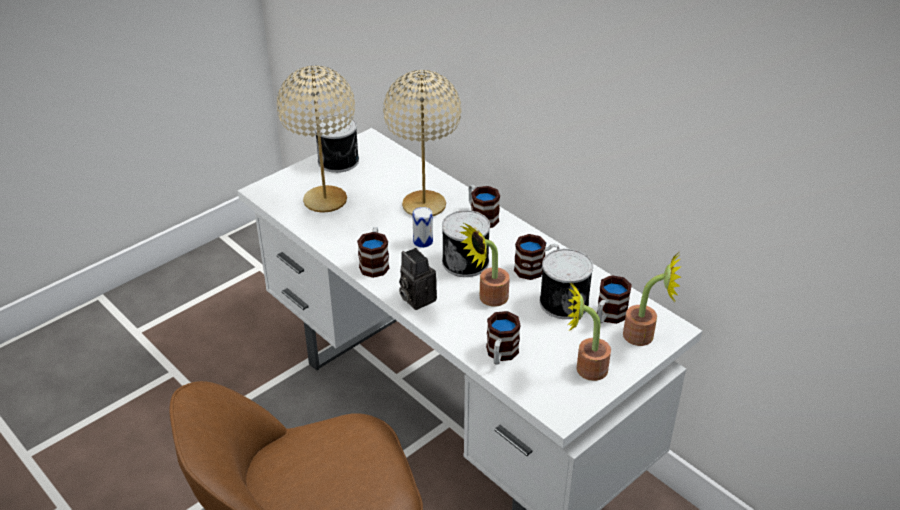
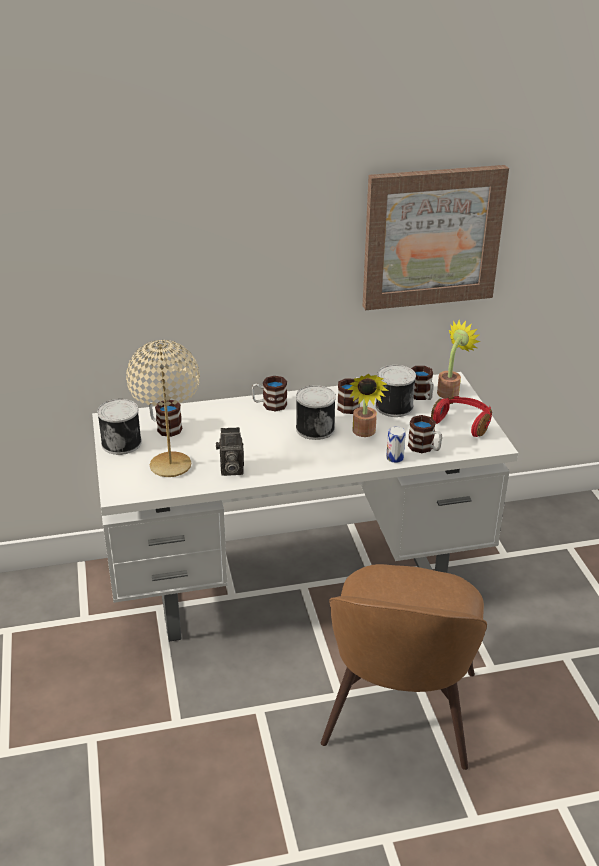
camera: 60 degrees left, 5 degrees down
mug [357,227,389,278] -> mug moved to [149,400,182,437]
beige table lamp [383,70,461,216] -> none
camera [399,248,437,310] -> camera moved to [216,427,244,476]
can [412,207,433,248] -> can moved to [386,426,406,463]
potted plant [567,284,611,381] -> red headphones [431,396,492,437]
none -> picture [363,165,509,310]

